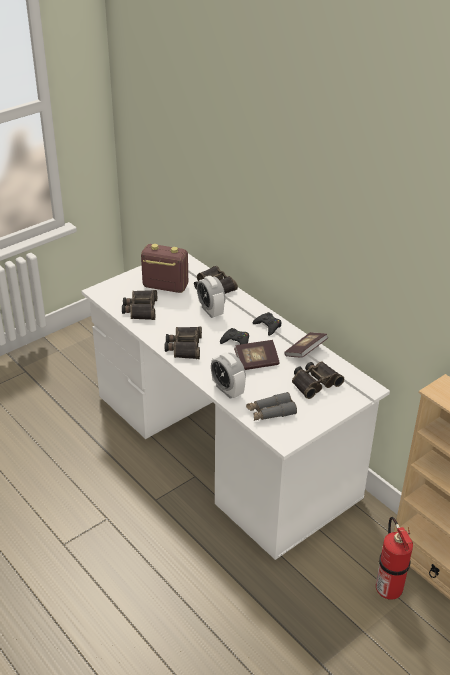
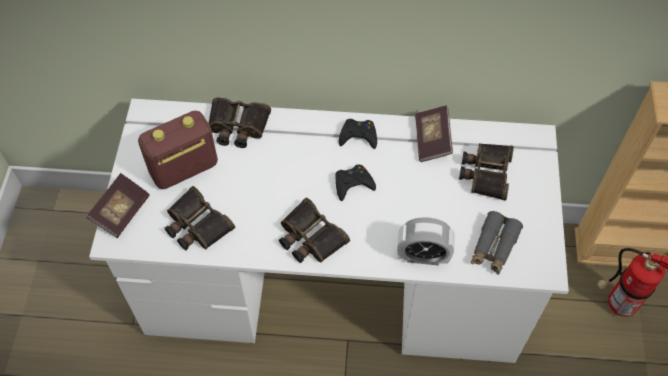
camera: 45 degrees left, 20 degrees up
alarm clock [197,276,225,318] -> none
book [234,340,280,370] -> book moved to [87,173,150,238]

